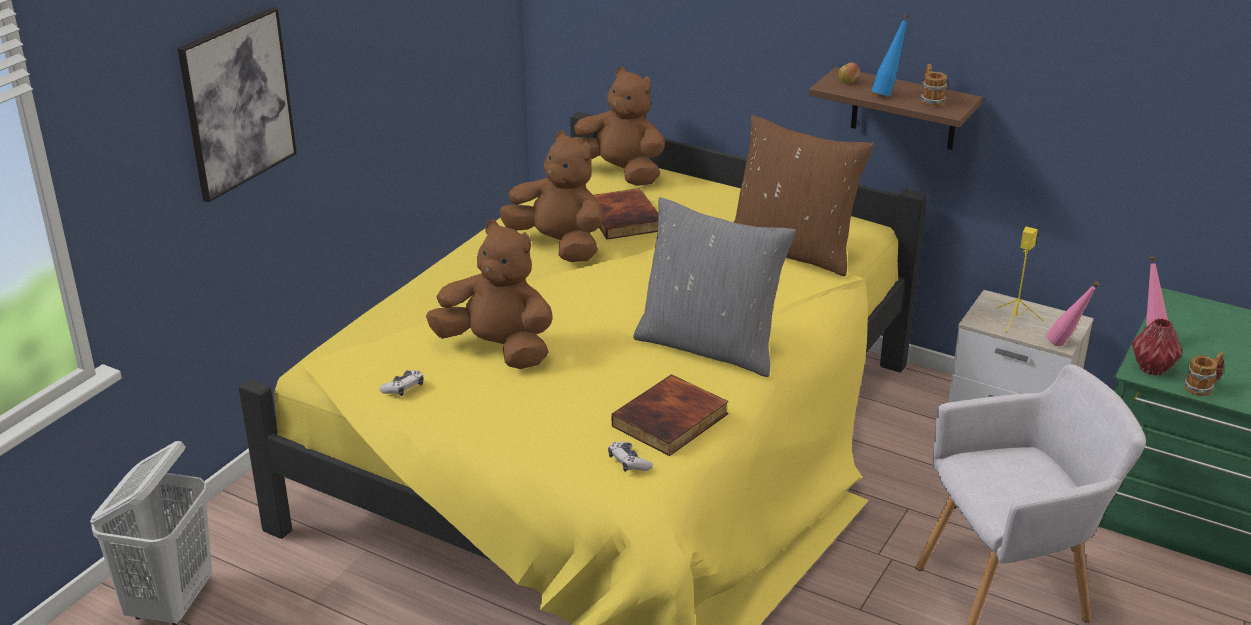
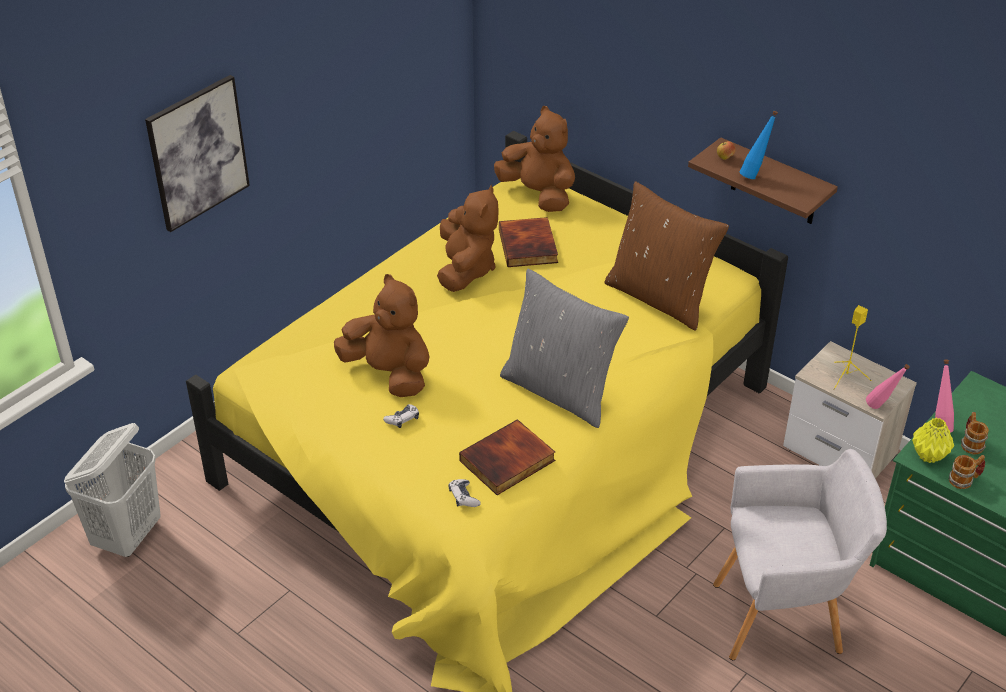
camera: 10 degrees right, 10 degrees up
game controller [379,370,424,396] -> game controller moved to [383,404,419,428]
brown plush toy [500,130,604,262] -> brown plush toy turned 45 degrees clockwise [437,185,499,292]
mug [920,64,947,107] -> mug moved to [961,412,989,454]
red vase [1132,318,1182,375] -> yellow vase [912,418,954,463]

